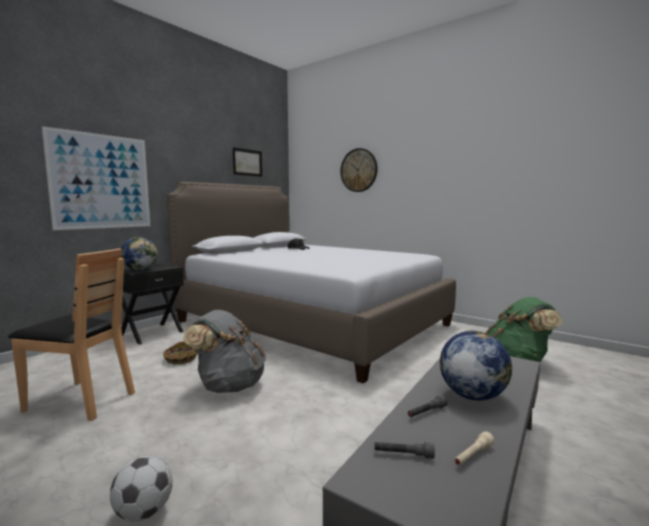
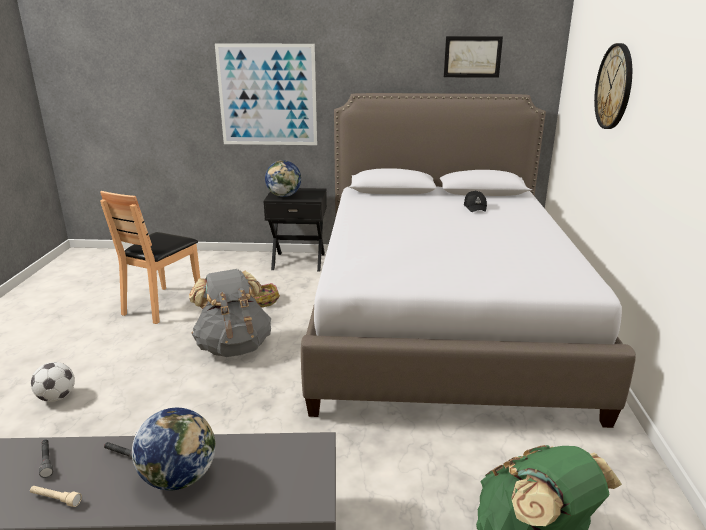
camera: 55 degrees right, 15 degrees up
brown chair [8,248,135,421] -> brown chair turned 45 degrees clockwise [100,191,200,324]

